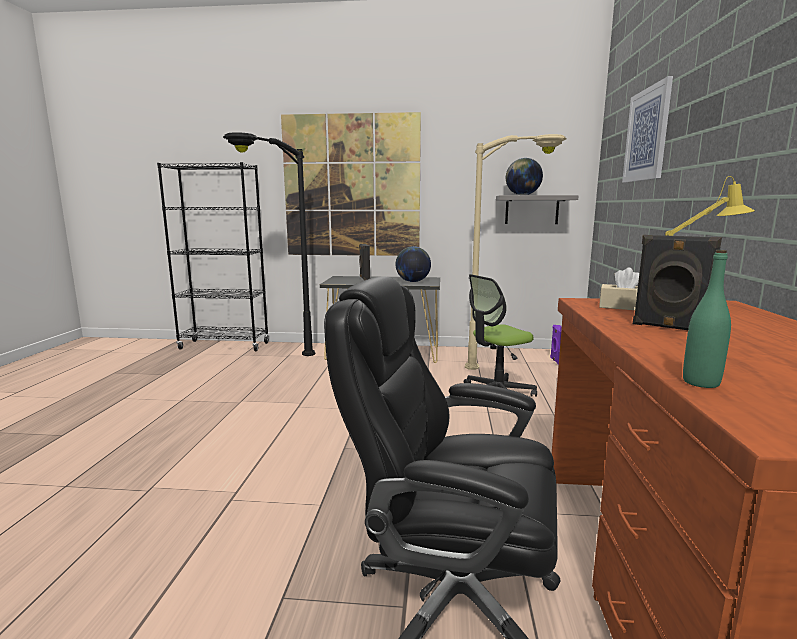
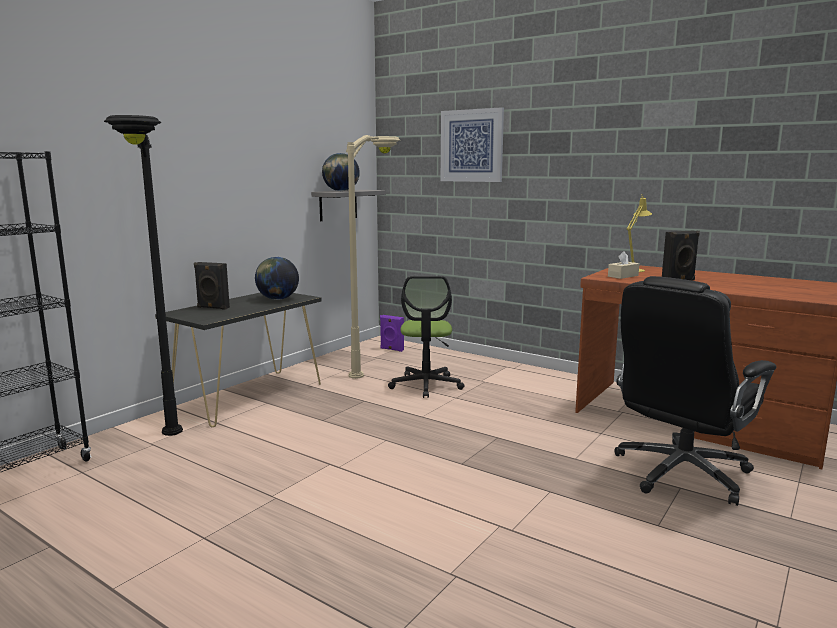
camera: 60 degrees left, 0 degrees up
picture [281,112,421,256] -> none
green bottle [683,250,731,388] -> none

